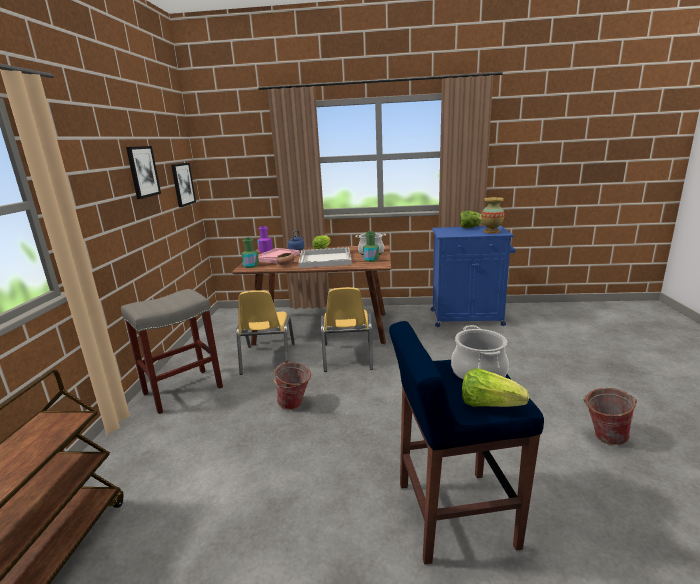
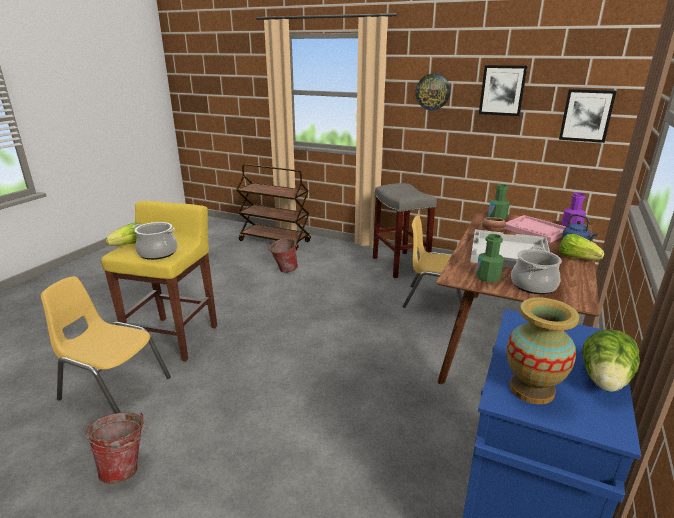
camera: 110 degrees right, 5 degrees up
bucket [272,360,311,410] -> bucket moved to [268,238,298,273]
yellow chair [321,287,373,372] -> yellow chair moved to [41,276,171,413]
blue stool [389,321,544,564] -> yellow stool [101,201,217,362]
none -> wall clock [415,74,450,110]

